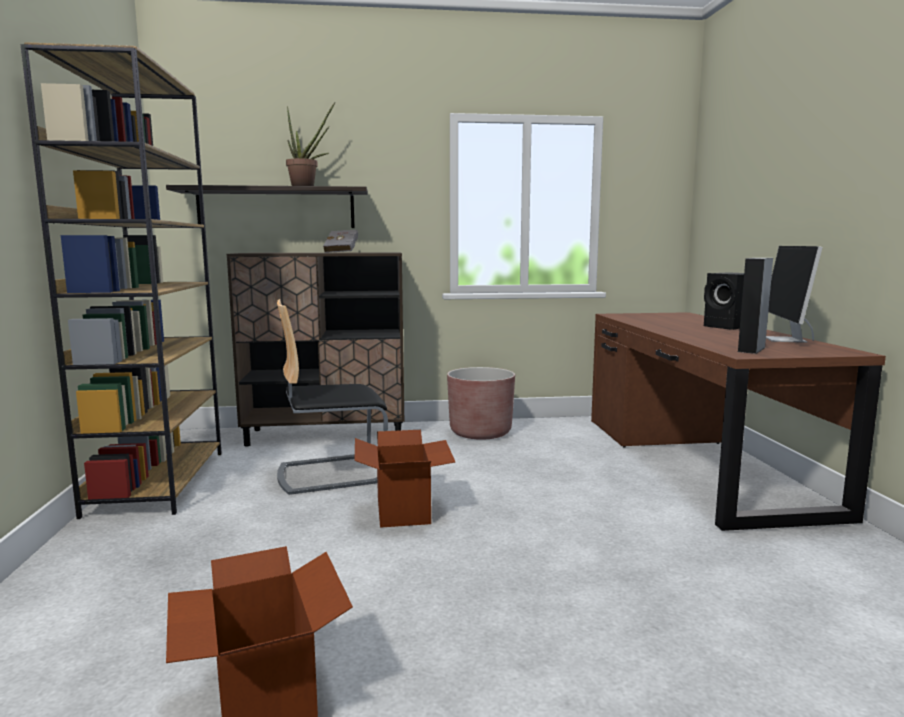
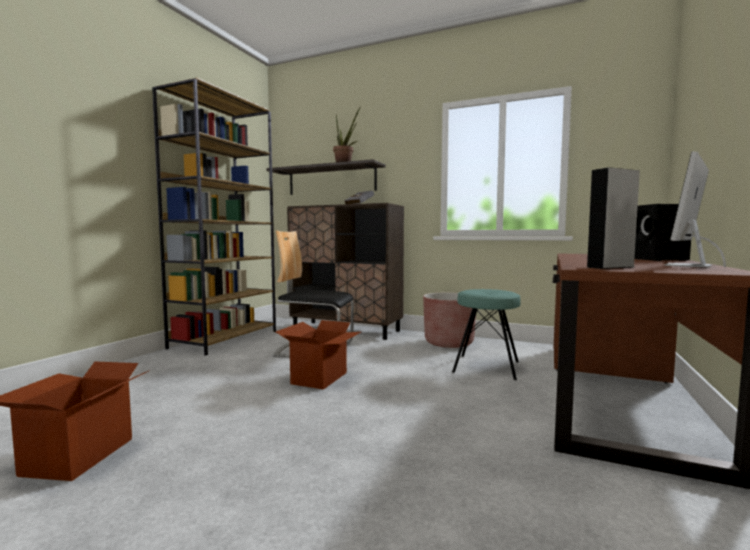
camera: 30 degrees right, 5 degrees down
none -> turquoise stool [452,289,521,380]

